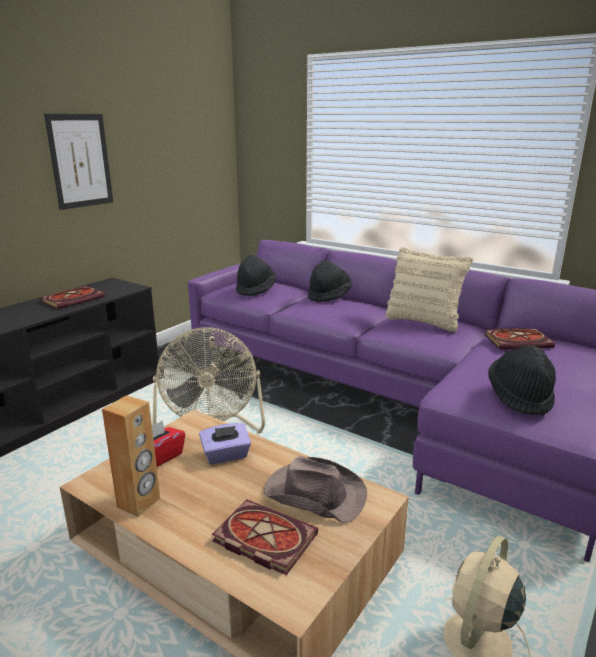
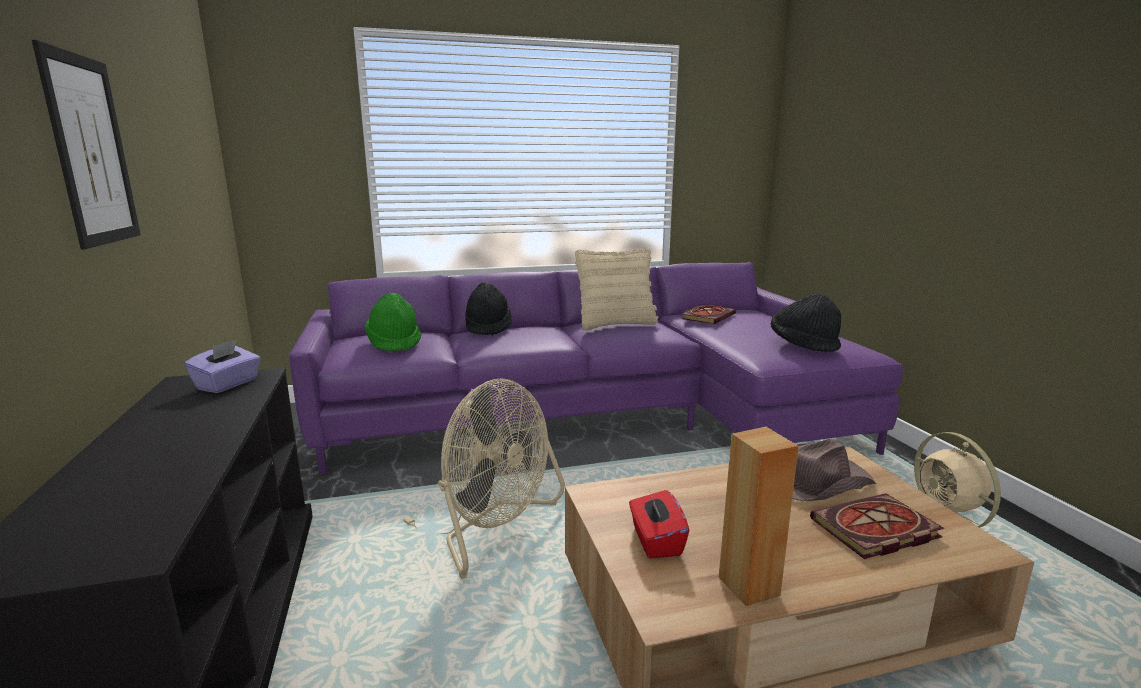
camera: 50 degrees left, 5 degrees down
book [41,286,105,309] -> none
purple tissue box [199,423,251,464] -> purple tissue box moved to [184,339,261,393]
black hat [236,255,276,296] -> green hat [365,293,422,352]

